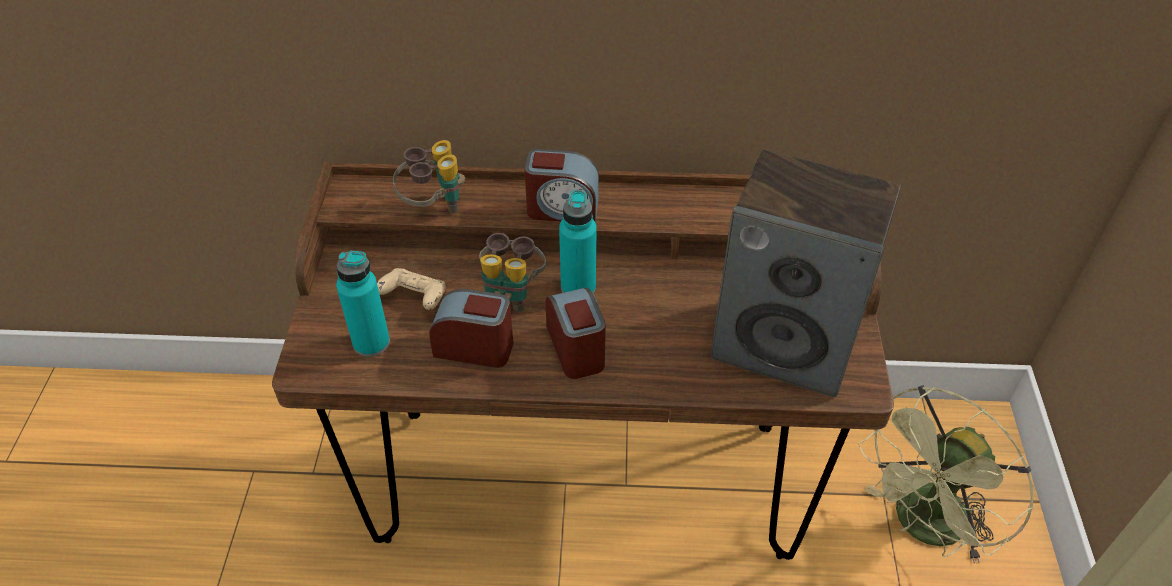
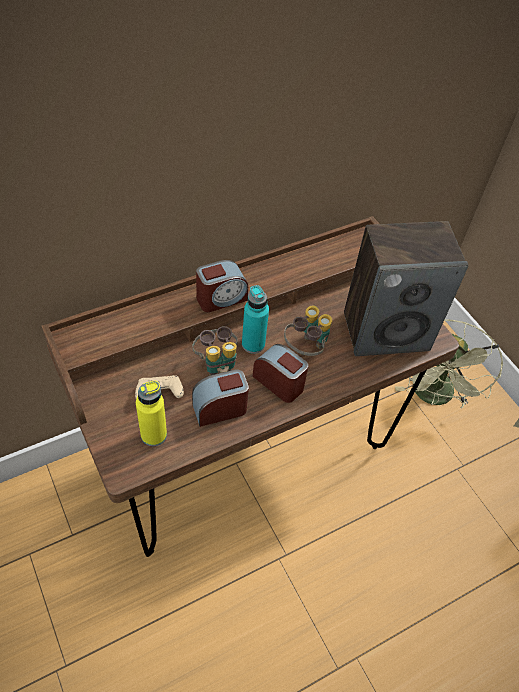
camera: 35 degrees left, 5 degrees up
turquoise bottle [336,251,390,357] -> yellow bottle [136,381,167,446]
binoculars [393,140,465,213] -> binoculars moved to [284,305,332,356]

